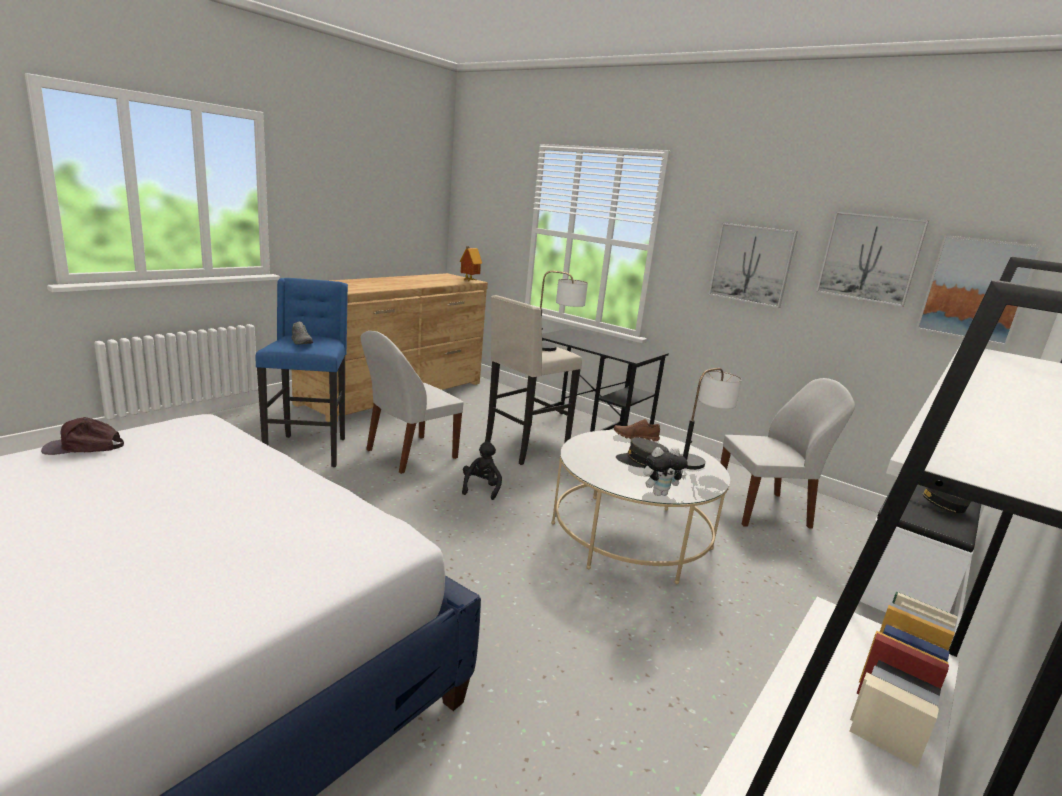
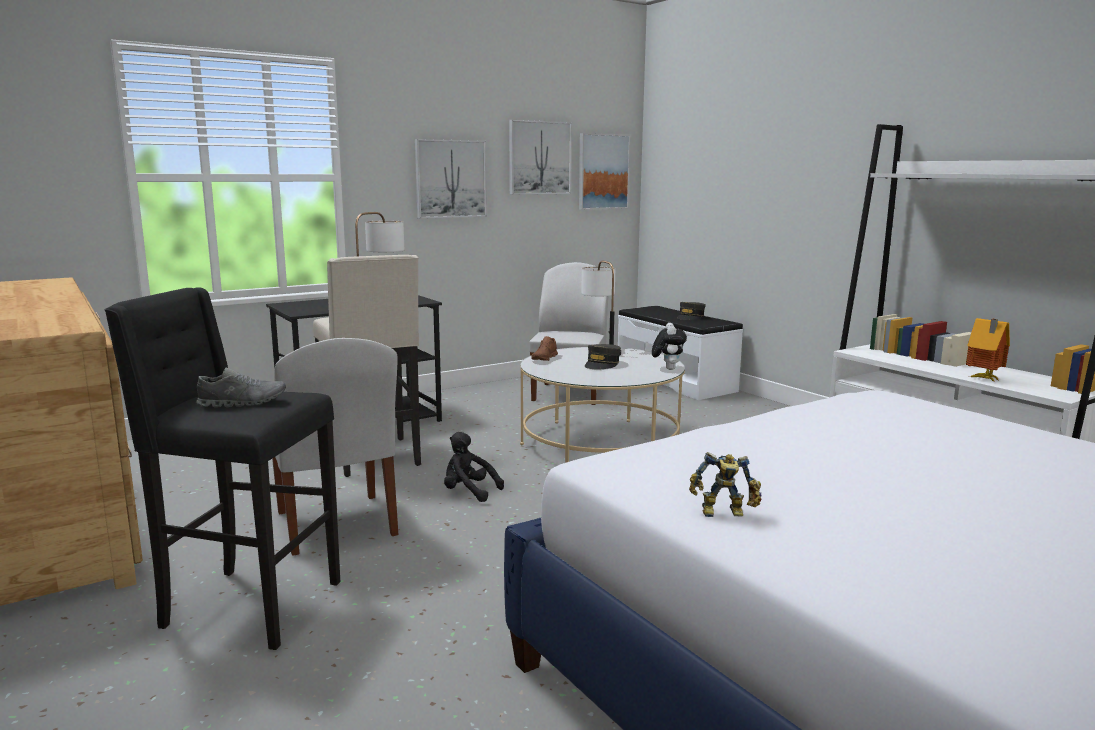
camera: 70 degrees left, 5 degrees down
brown cap [41,417,124,455] -> toy robot [689,452,761,517]
blue stool [256,278,348,467] -> black stool [105,287,340,650]
toy house [460,246,482,281] -> toy house moved to [966,318,1010,382]

